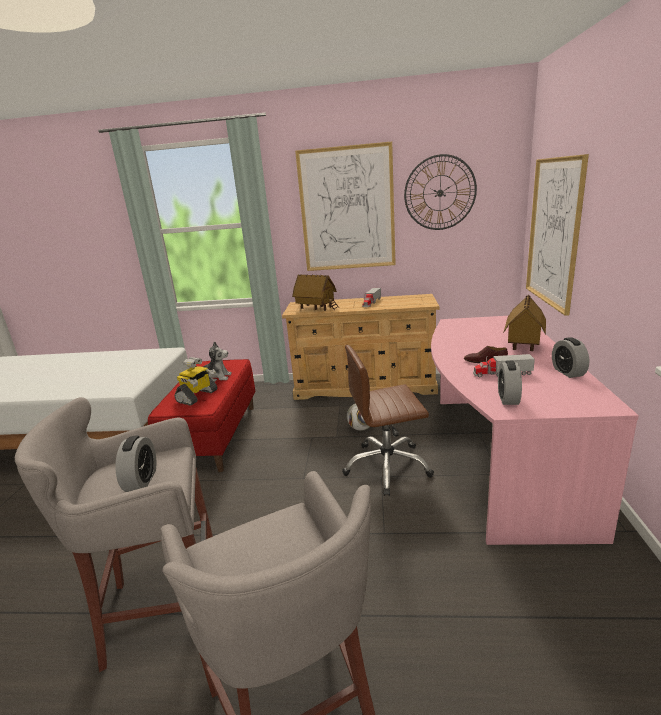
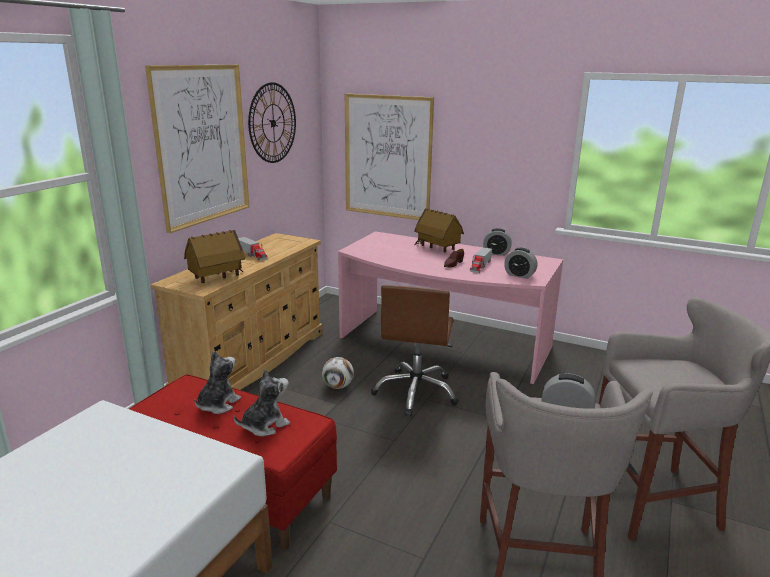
camera: 70 degrees left, 0 degrees up
toy robot [174,357,218,405] -> plush toy [234,369,290,436]

